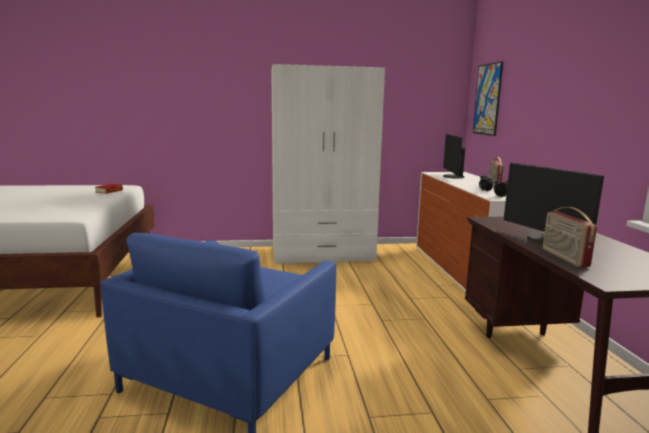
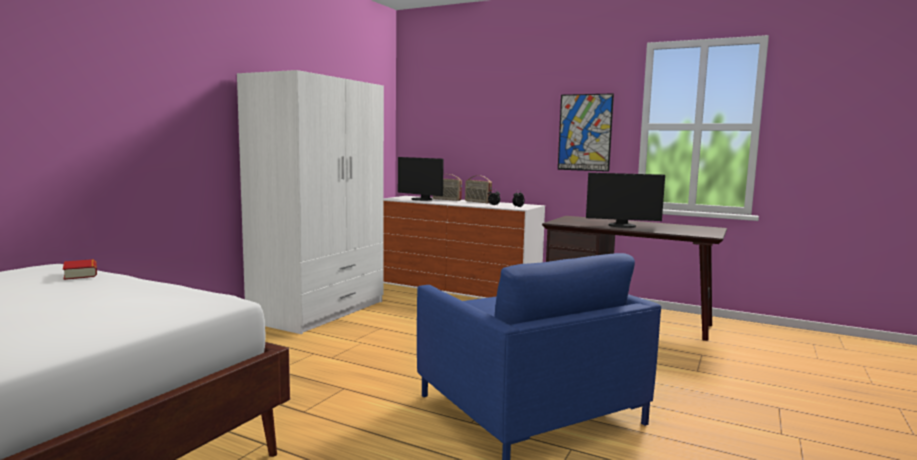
camera: 55 degrees left, 5 degrees down
picture [473,61,503,136] -> picture moved to [558,93,614,172]
radio [543,207,597,267] -> radio moved to [433,174,462,201]

